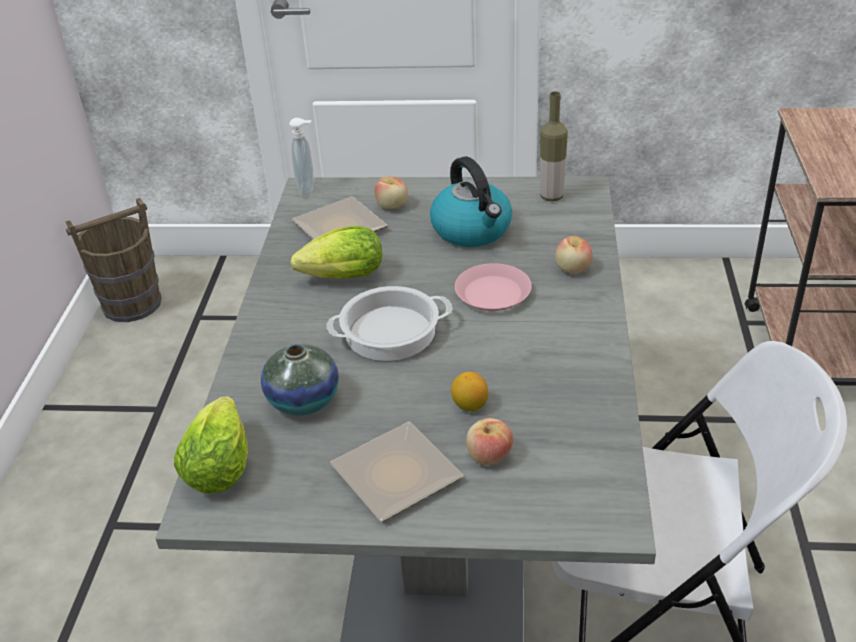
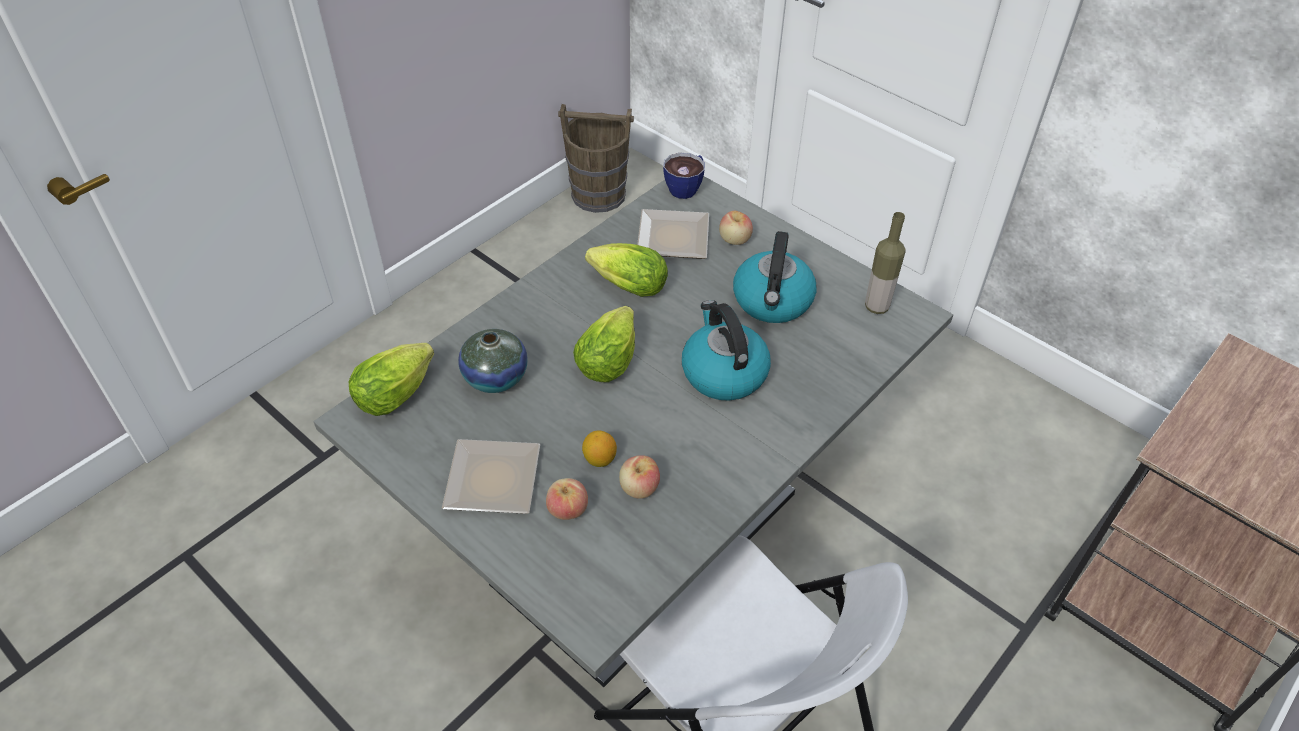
camera: 35 degrees right, 10 degrees up
soap dispenser [289,118,314,197] -> cup [663,153,705,199]
cooking pot [327,286,453,361] -> lettuce [573,306,635,382]
pink plate [455,263,532,311] -> kettle [682,300,771,401]
apple [555,236,593,274] -> apple moved to [619,455,660,499]

